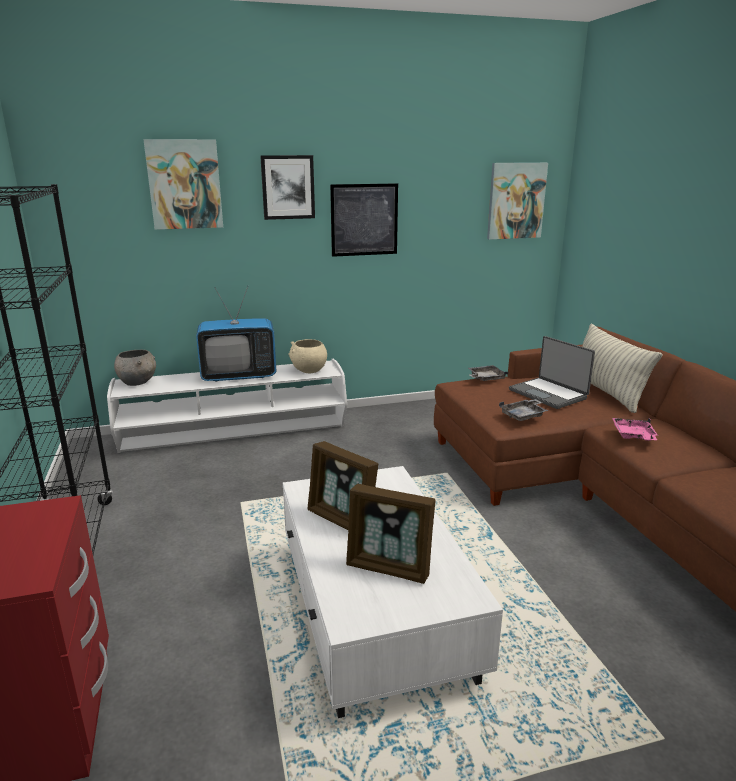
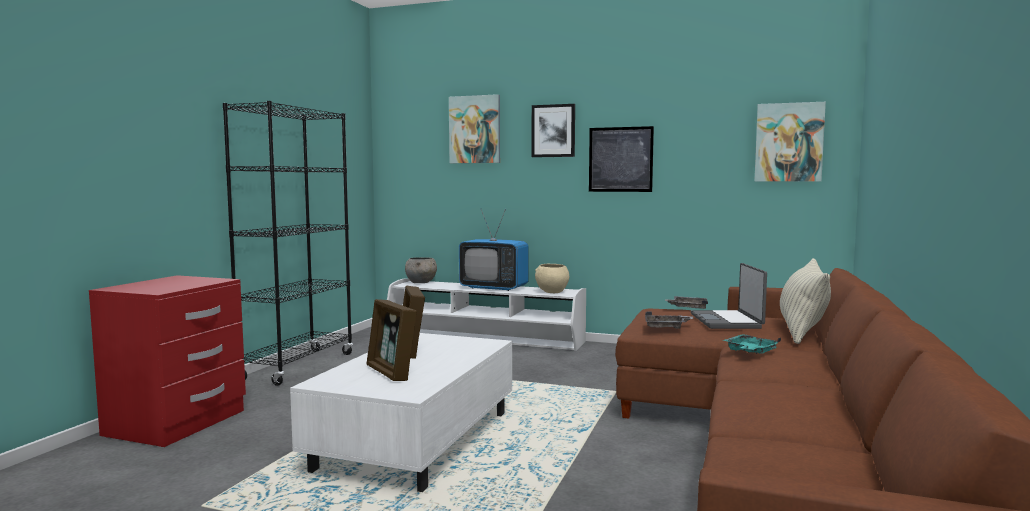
camera: 35 degrees right, 15 degrees down
pink tray [612,418,658,441] -> turquoise tray [723,334,781,354]

